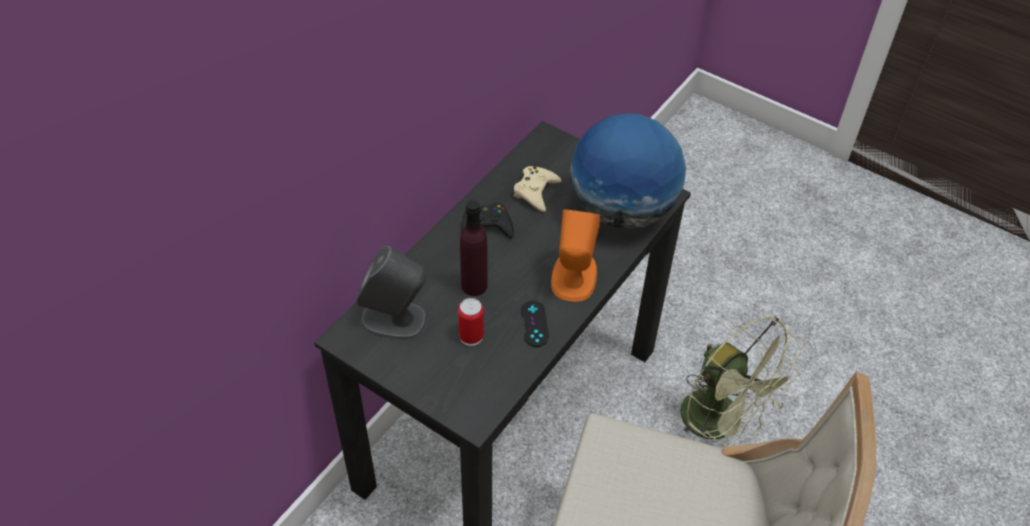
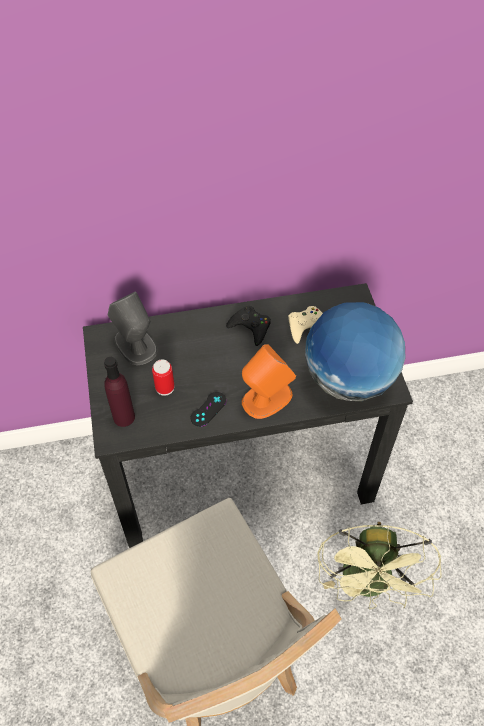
camera: 45 degrees right, 5 degrees up
purple bottle [460,200,488,296] -> purple bottle moved to [104,357,135,427]

